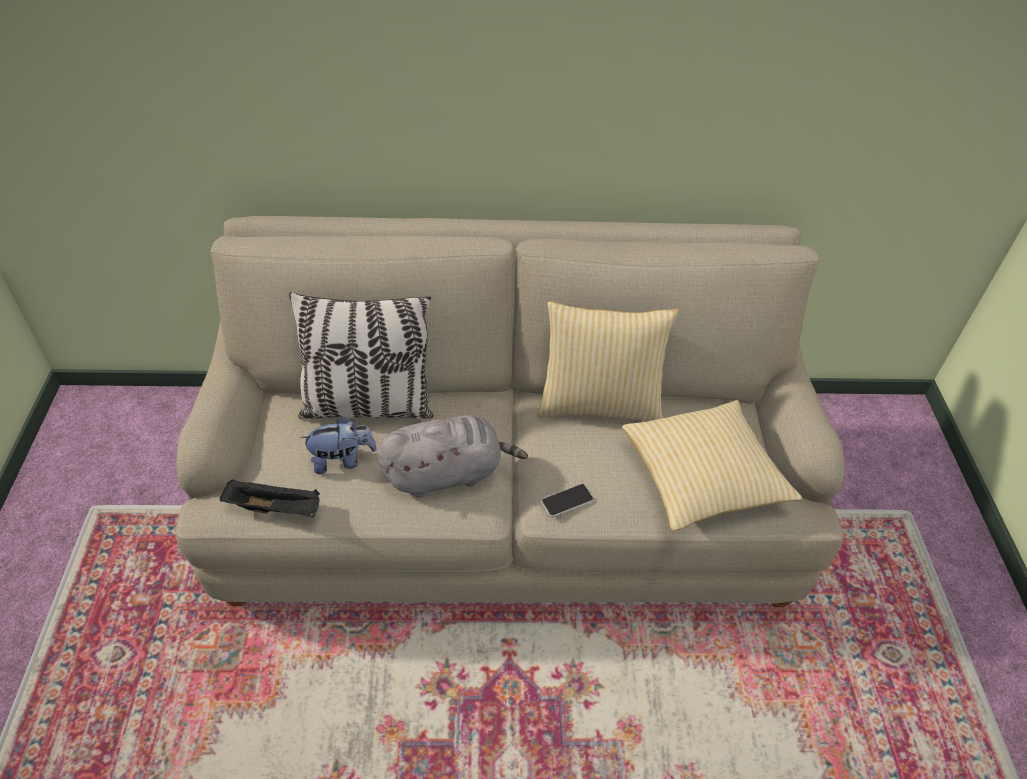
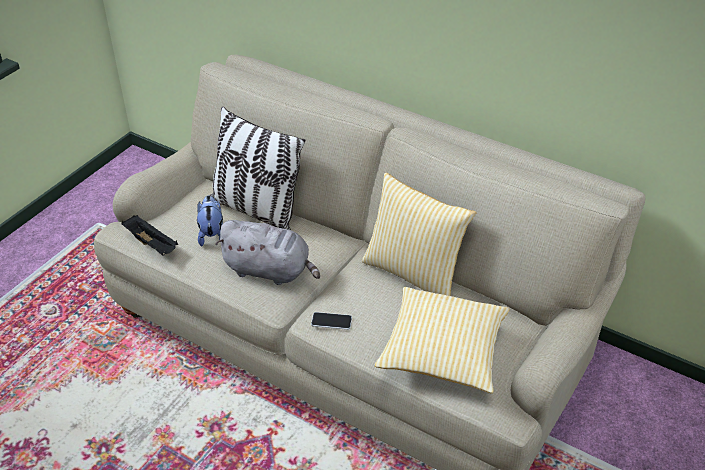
camera: 35 degrees right, 5 degrees down
plush toy [300,416,377,474] -> plush toy turned 120 degrees counterclockwise [197,195,223,246]

